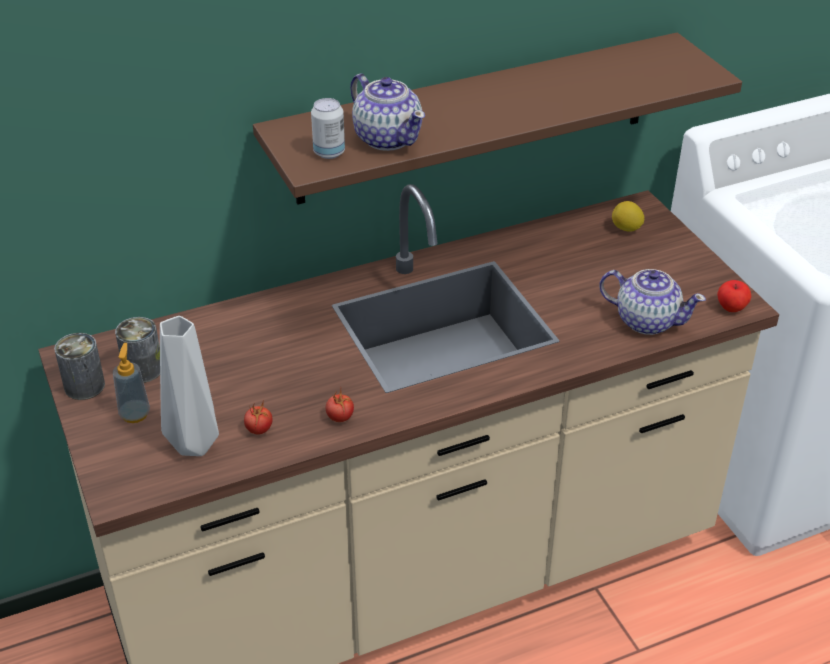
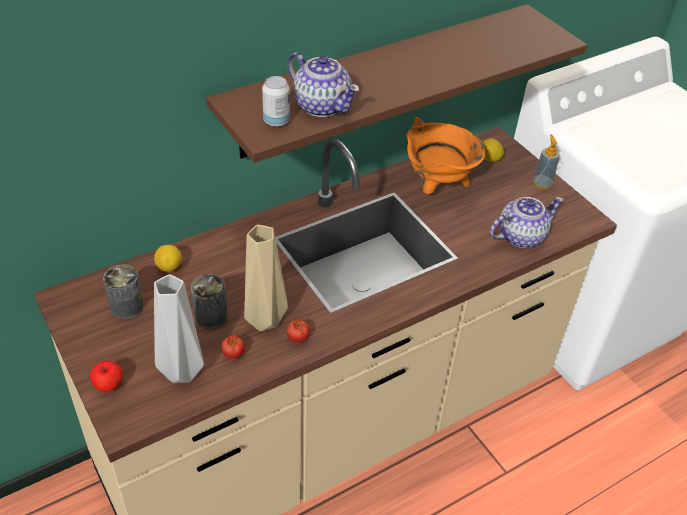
camera: 10 degrees left, 5 degrees up
can [54,333,105,400] -> can moved to [191,274,228,329]
soap dispenser [113,343,150,423] -> soap dispenser moved to [533,134,560,190]
teapot [599,269,706,335] -> teapot turned 45 degrees counterclockwise [490,197,563,248]
apple [717,280,751,312] -> apple moved to [90,361,123,392]
none -> lemon [154,245,182,272]
none -> beige vase [244,225,288,331]
none -> orange cooking pot [406,117,485,194]

